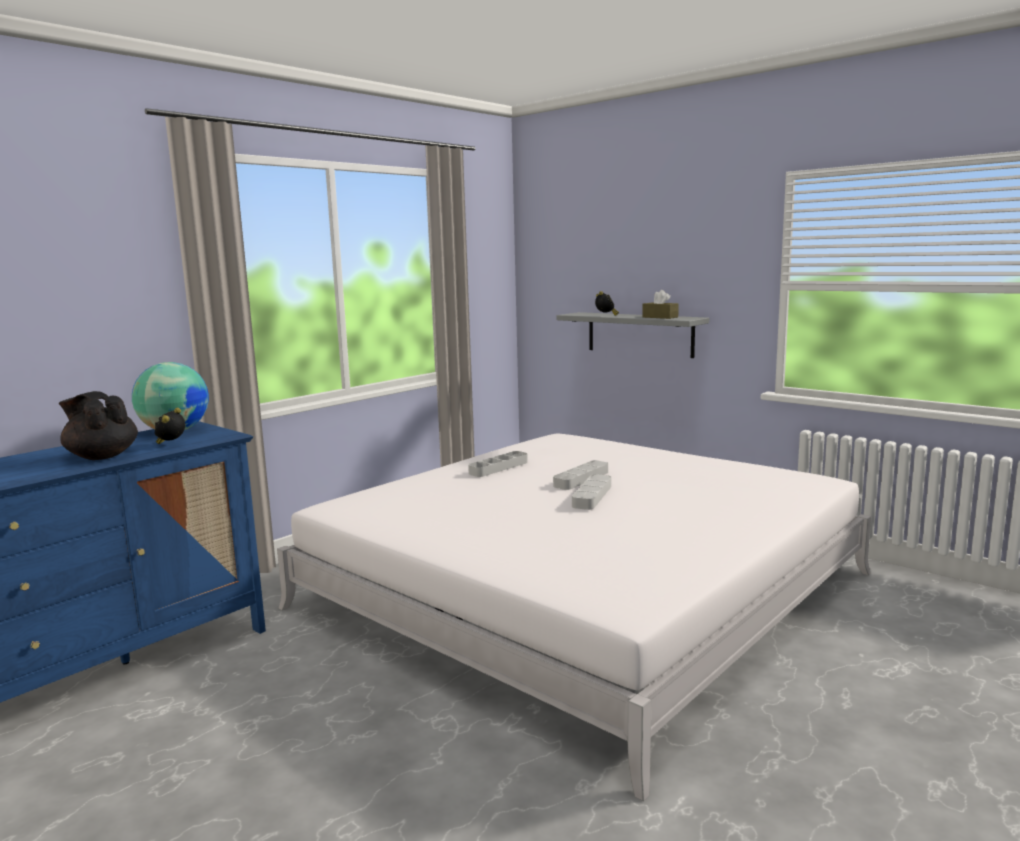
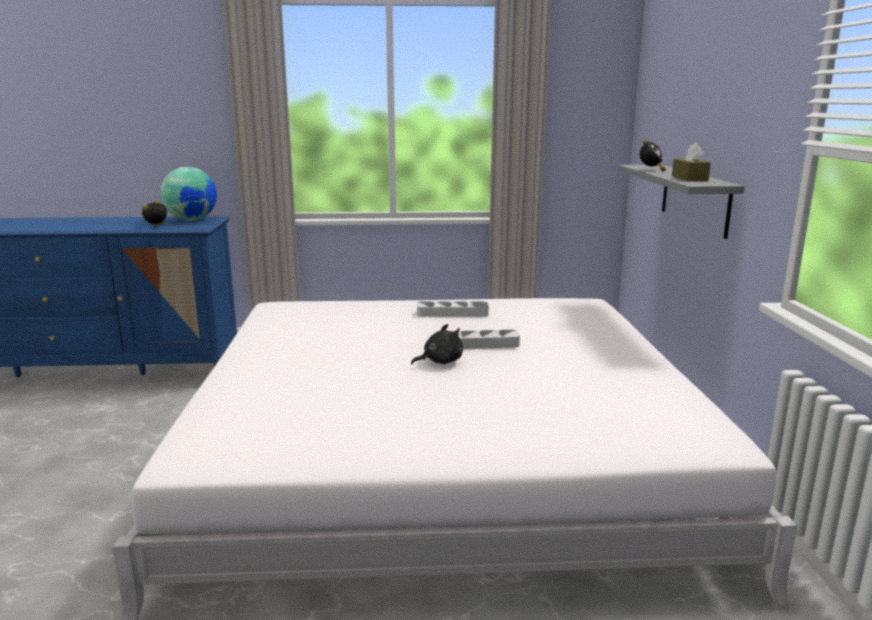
camera: 45 degrees right, 5 degrees up
black teapot [59,391,138,460] -> none
grey tray [572,474,611,510] -> black plush toy [411,324,463,364]

